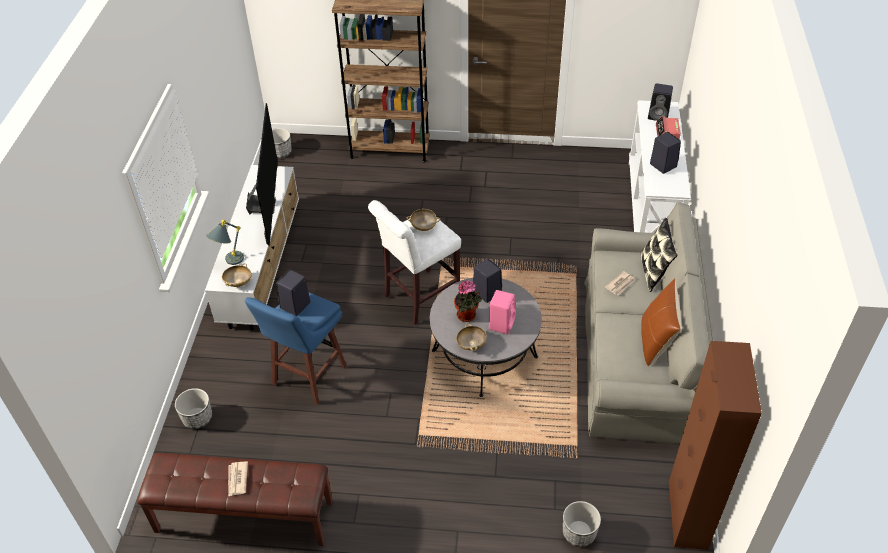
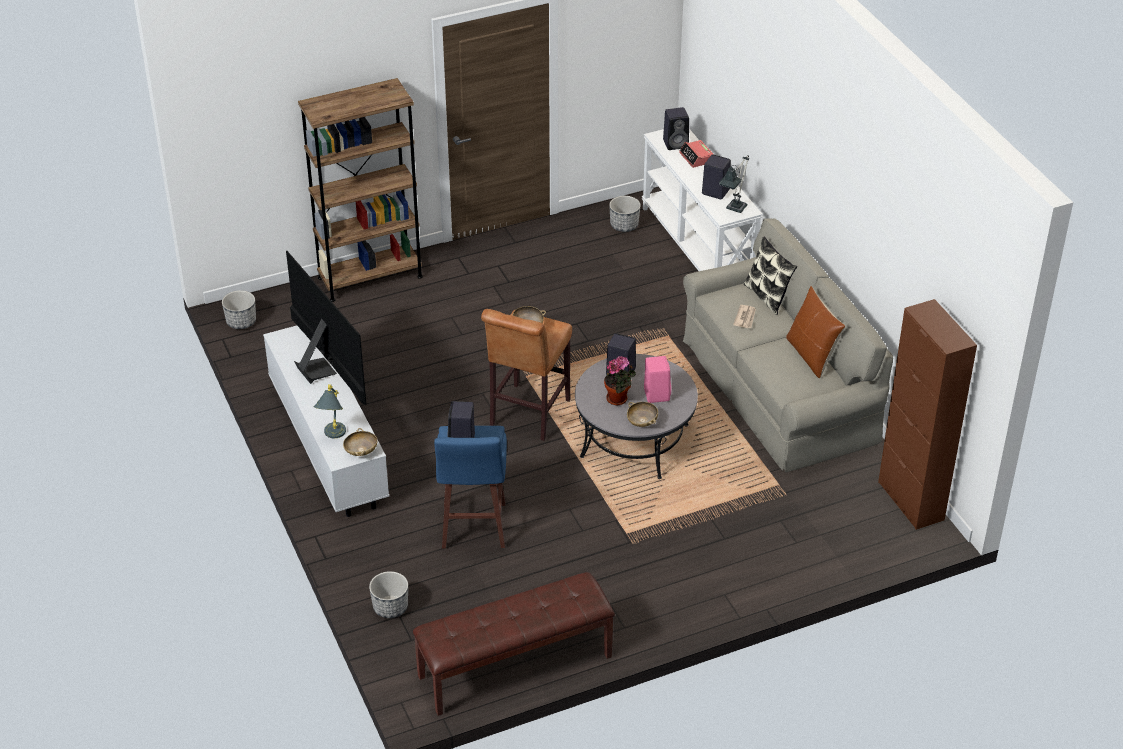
camera: 30 degrees left, 5 degrees down
newspaper [228,461,248,497] -> none
white stool [368,200,461,325] -> brown stool [481,309,572,441]
planter [563,501,601,547] -> planter moved to [609,196,641,232]
none -> table lamp [719,155,749,213]

